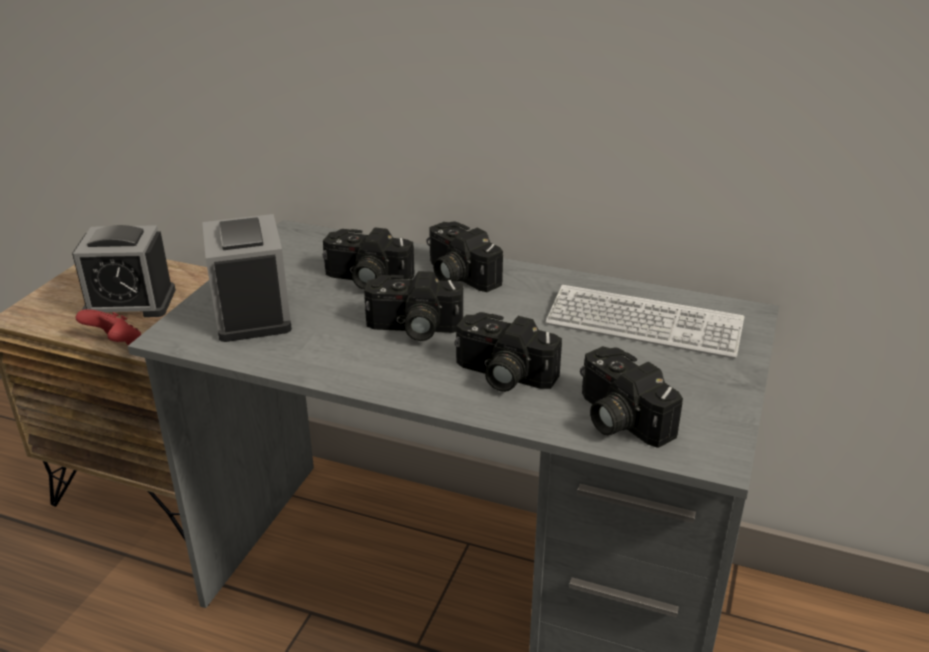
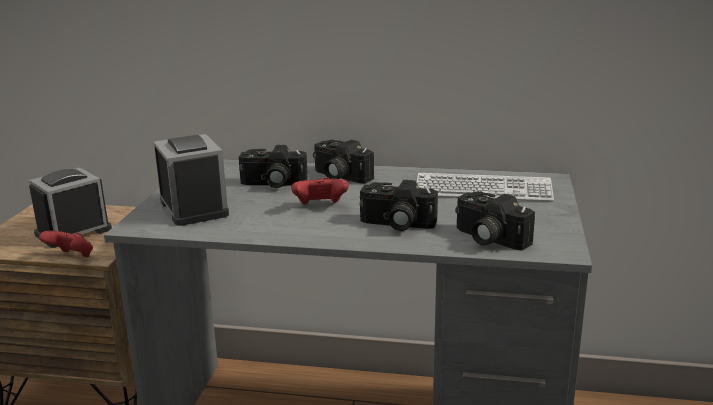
camera: 10 degrees left, 10 degrees down
alarm clock [72,225,176,317] -> alarm clock turned 150 degrees clockwise [29,168,112,248]
camera [364,271,463,341] -> red game controller [291,177,349,205]

